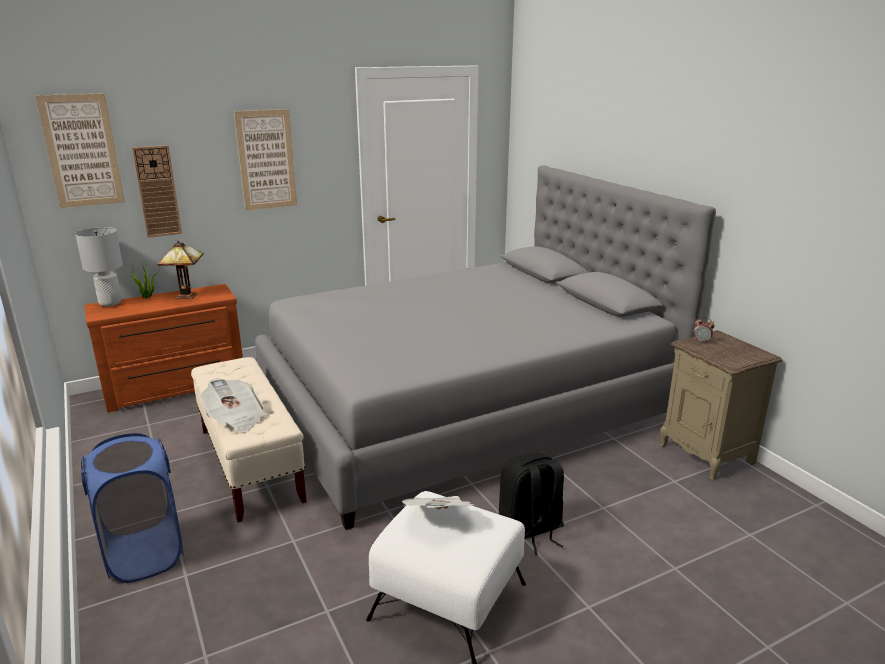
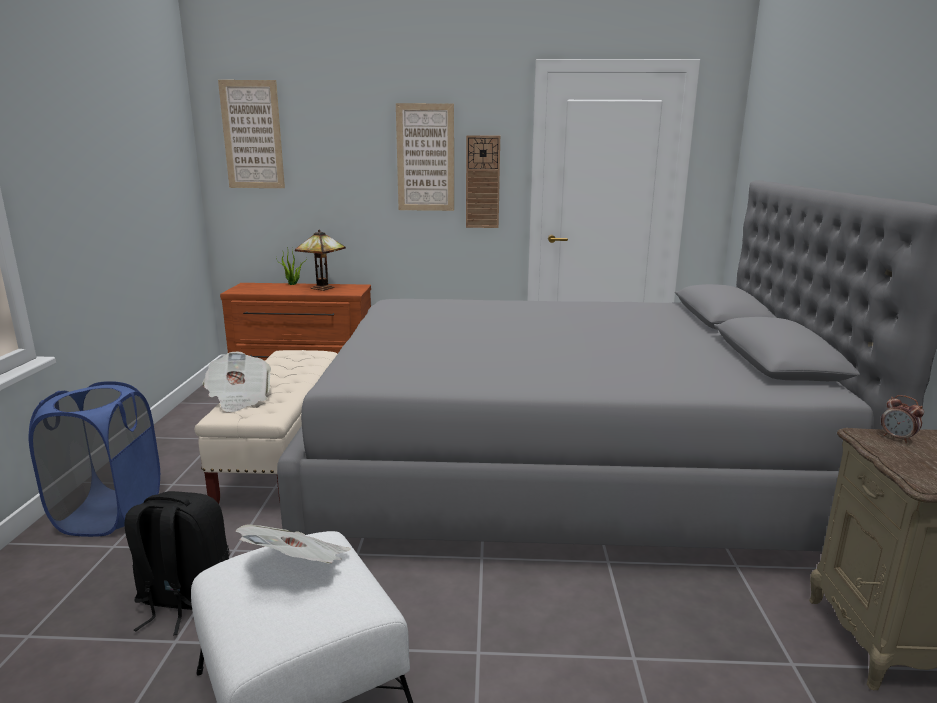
camera: 30 degrees right, 5 degrees down
grey table lamp [75,227,123,307] -> none
wall clock [132,145,182,238] -> wall clock moved to [466,135,500,228]
black backpack [499,452,564,555] -> black backpack moved to [124,491,230,635]

